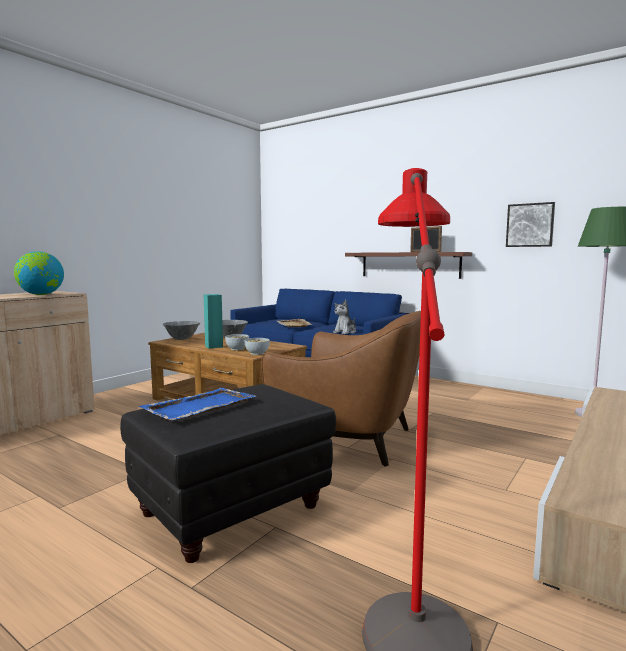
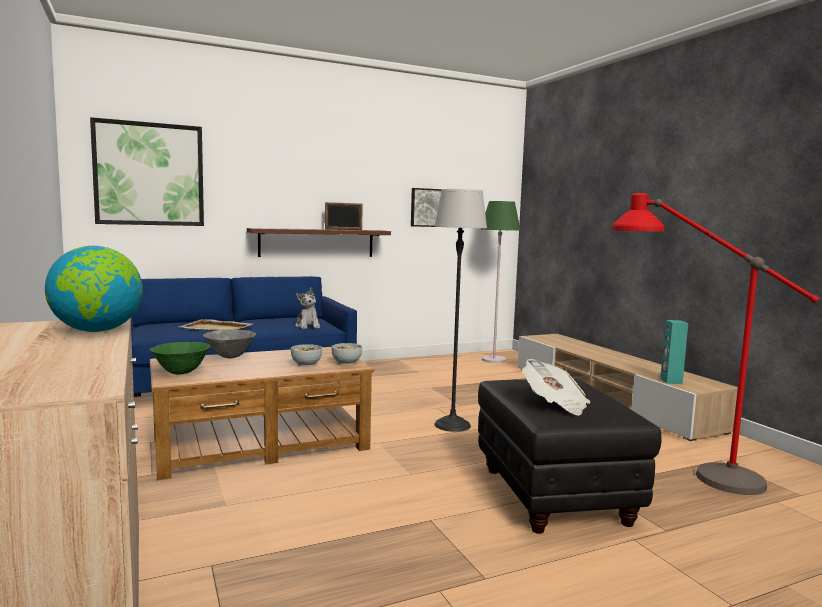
camera: 60 degrees left, 0 degrees up
blue tray [139,388,256,421] -> newspaper [522,359,591,416]
grey bowl [163,321,200,340] -> green bowl [150,342,210,374]
turquoise speaker [204,294,223,349] -> turquoise speaker moved to [660,320,688,384]
brown armchair [261,311,421,467] -> floor lamp [434,189,487,432]
none -> picture [90,117,204,226]

